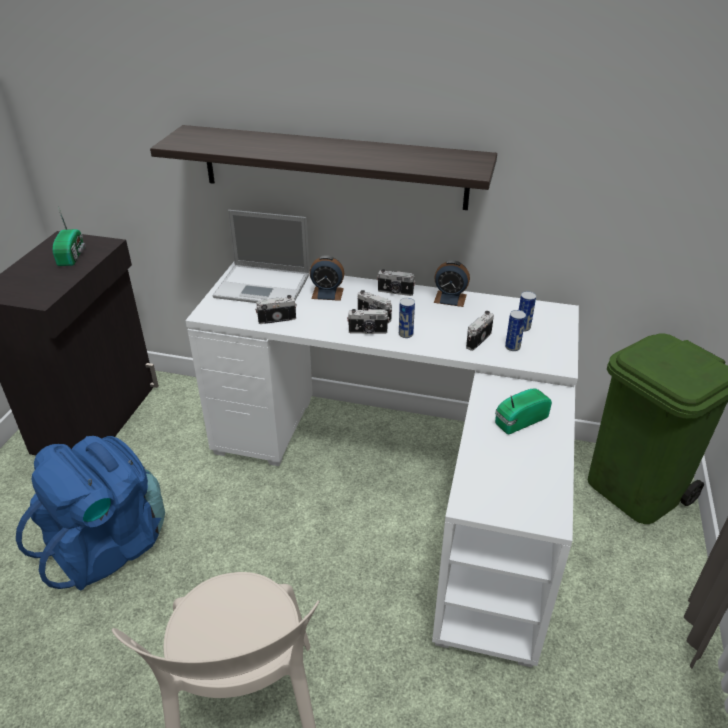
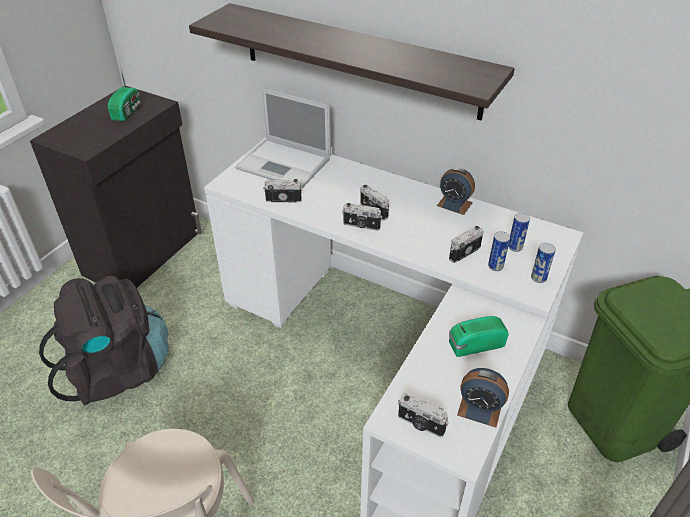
camera: 15 degrees right, 5 degrees up
blue backpack [16,436,165,590] -> black backpack [39,276,168,406]
alarm clock [310,255,344,301] -> alarm clock moved to [457,368,509,428]
camera [377,269,415,296] -> camera moved to [398,394,449,437]
can [399,298,415,338] -> can moved to [531,243,556,283]

